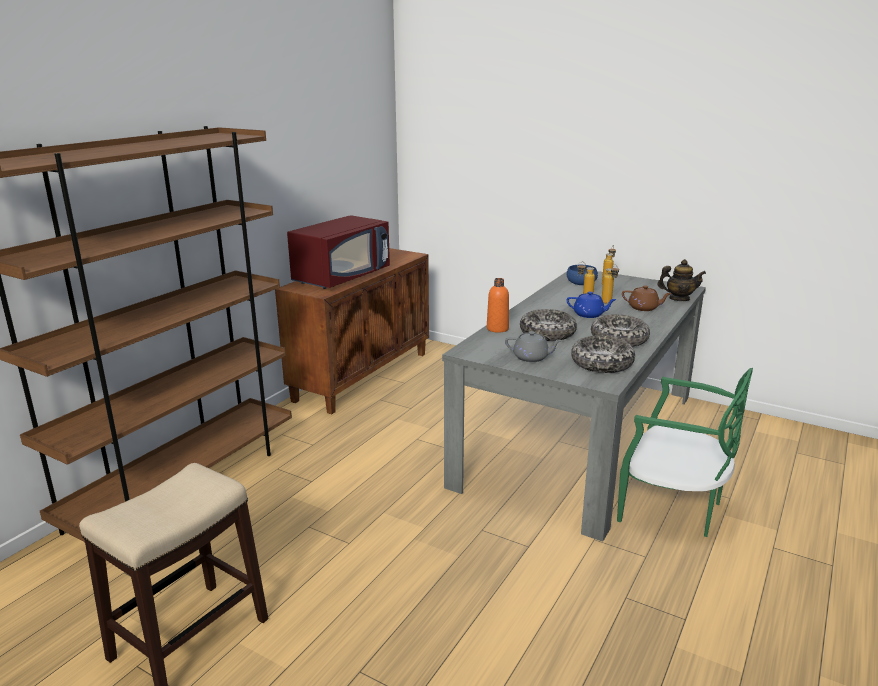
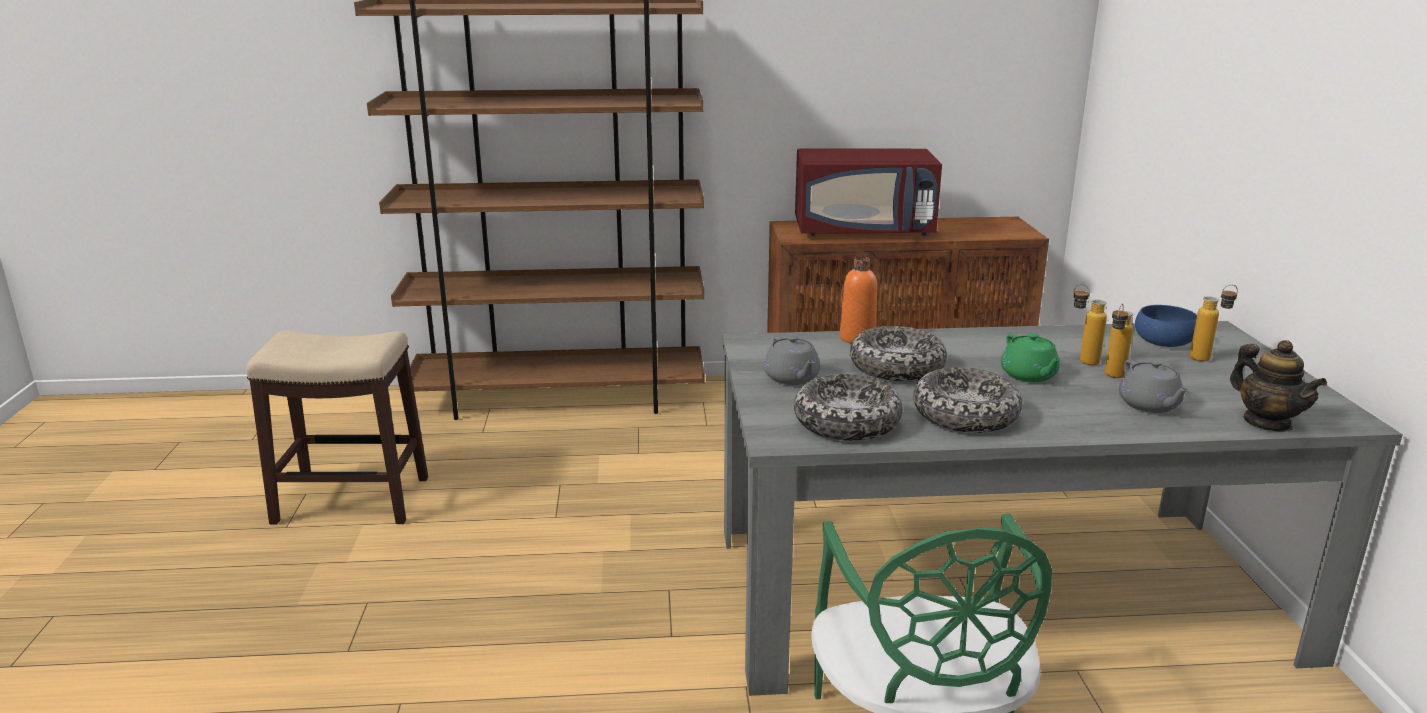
camera: 55 degrees right, 0 degrees up
blue teapot [566,292,617,318] -> green teapot [1001,333,1062,382]
brown teapot [622,285,672,311] -> grey teapot [1119,360,1190,413]

